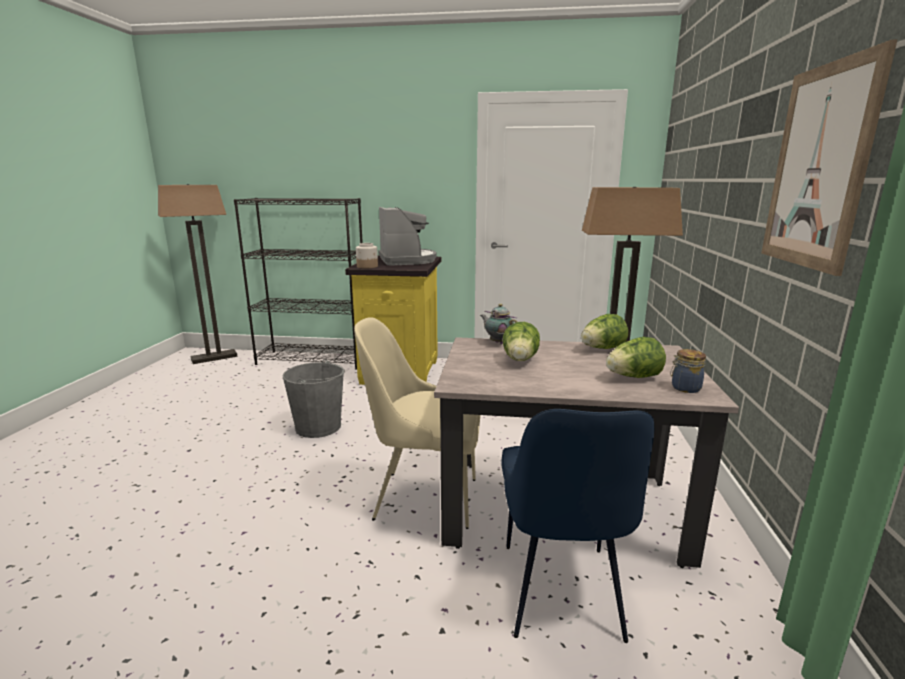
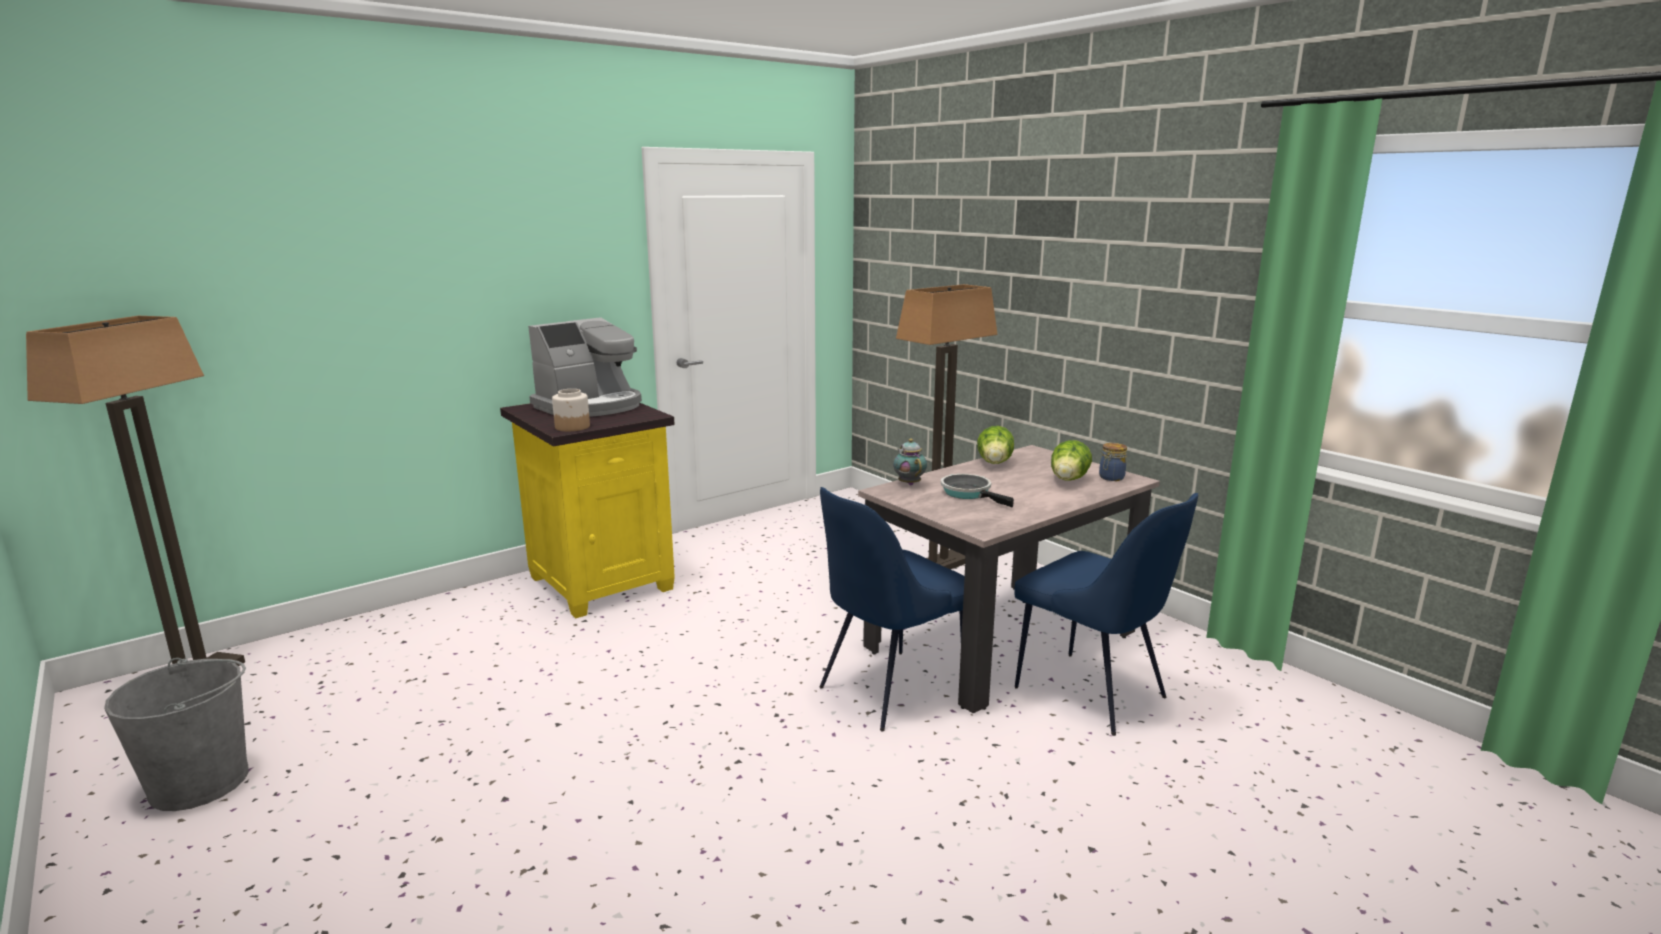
camera: 45 degrees left, 0 degrees up
black bookcase [234,198,363,370] -> none
grey bucket [283,359,345,438] -> grey bucket moved to [104,658,249,811]
beige chair [354,317,481,529] -> blue chair [820,487,965,731]
coffee machine [379,207,436,266] -> coffee machine turned 105 degrees clockwise [528,317,642,417]
teapot [480,304,518,344] -> teapot turned 75 degrees clockwise [893,439,927,485]
lettuce [503,322,540,361] -> frying pan [941,474,1014,507]
picture [761,39,898,276] -> none

